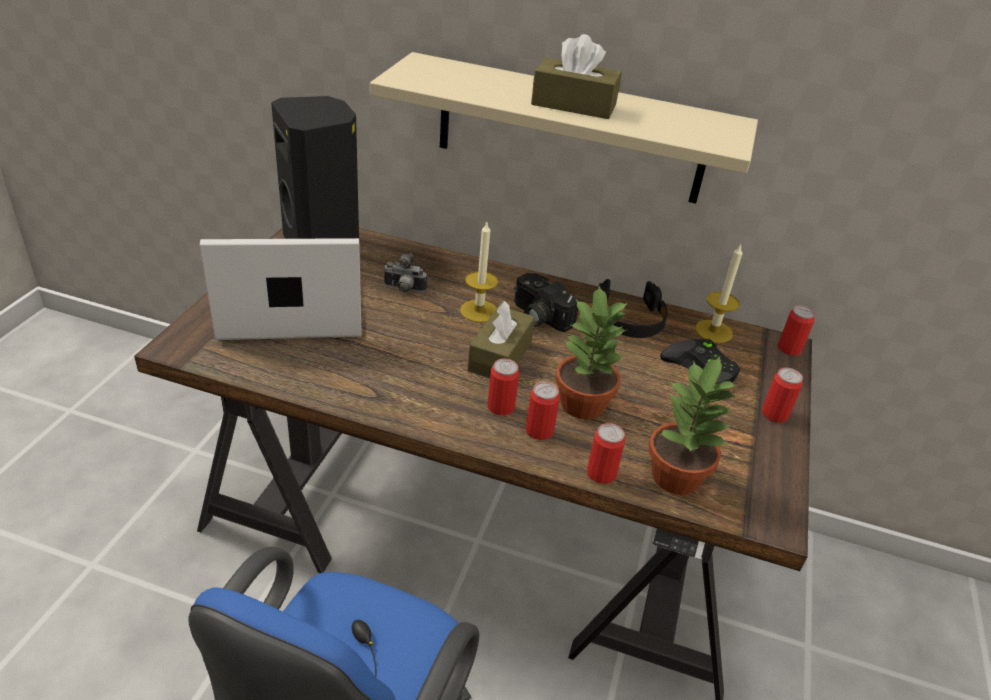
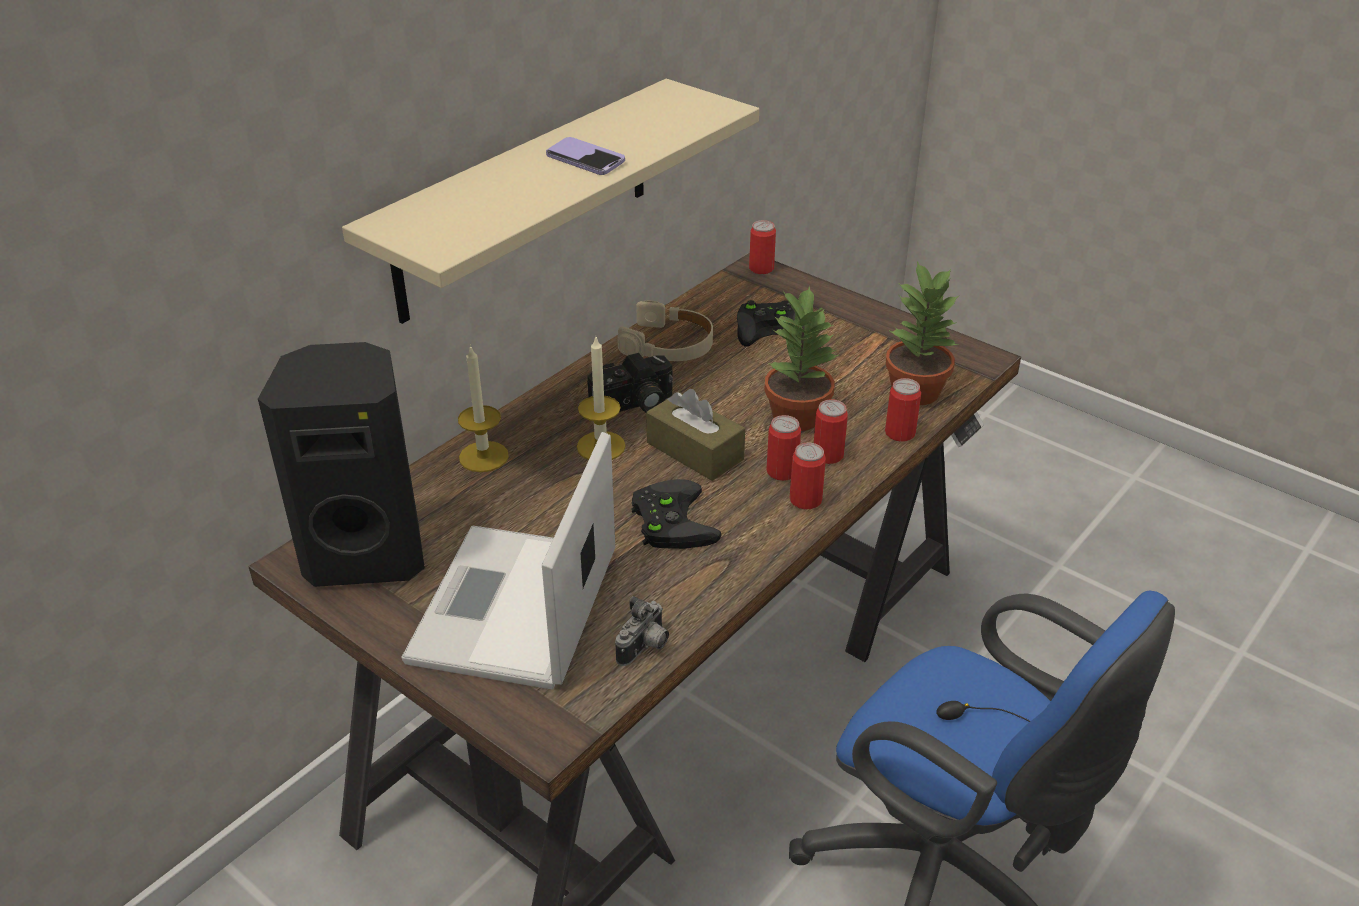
camera: 65 degrees left, 0 degrees up
camera [383,253,427,293] -> camera moved to [615,596,669,666]
brown tissue box [531,34,622,119] -> phone [546,137,625,175]
black headphones [598,279,668,338] -> beige headphones [617,300,713,361]
candle [695,244,743,343] -> candle moved to [458,345,509,472]
can [762,367,803,422] -> can moved to [790,443,826,509]
none -> black game controller [631,479,721,549]

